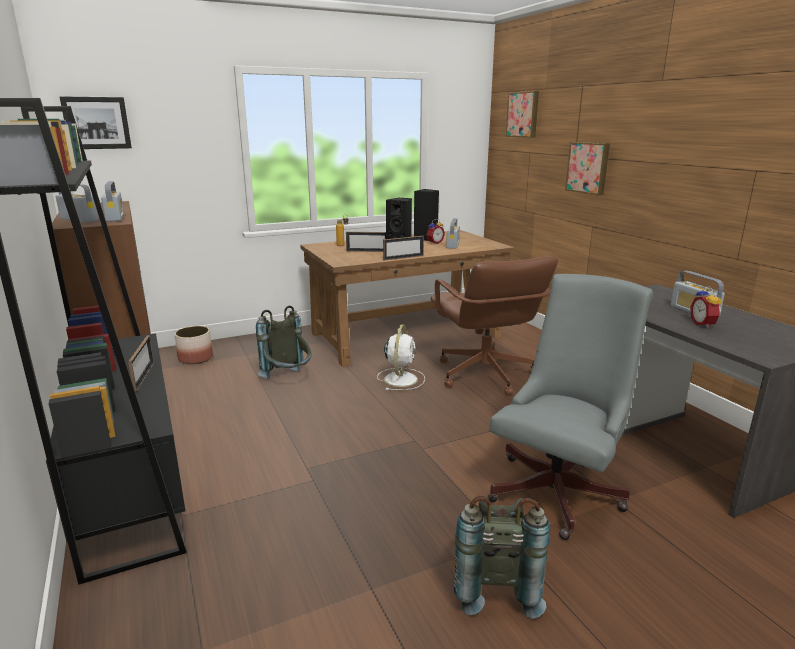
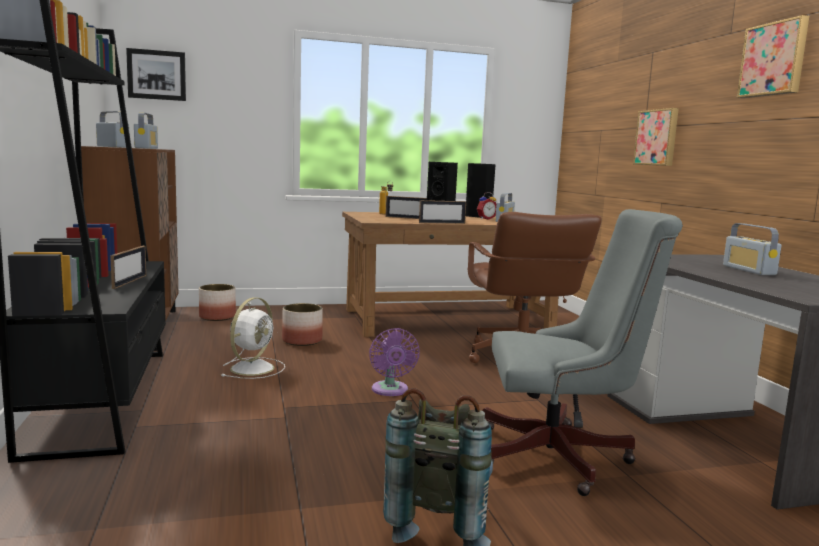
camera: 10 degrees right, 10 degrees down
grey backpack [256,306,311,378] -> planter [282,303,323,346]
white fan [377,324,425,390] -> white fan moved to [221,297,285,379]
grey office chair [488,274,653,540] -> grey office chair turned 45 degrees clockwise [483,209,683,496]
picture [505,91,539,138] -> picture moved to [737,15,809,98]
alarm clock [690,286,721,328] -> none
none -> purple fan [369,328,420,396]

